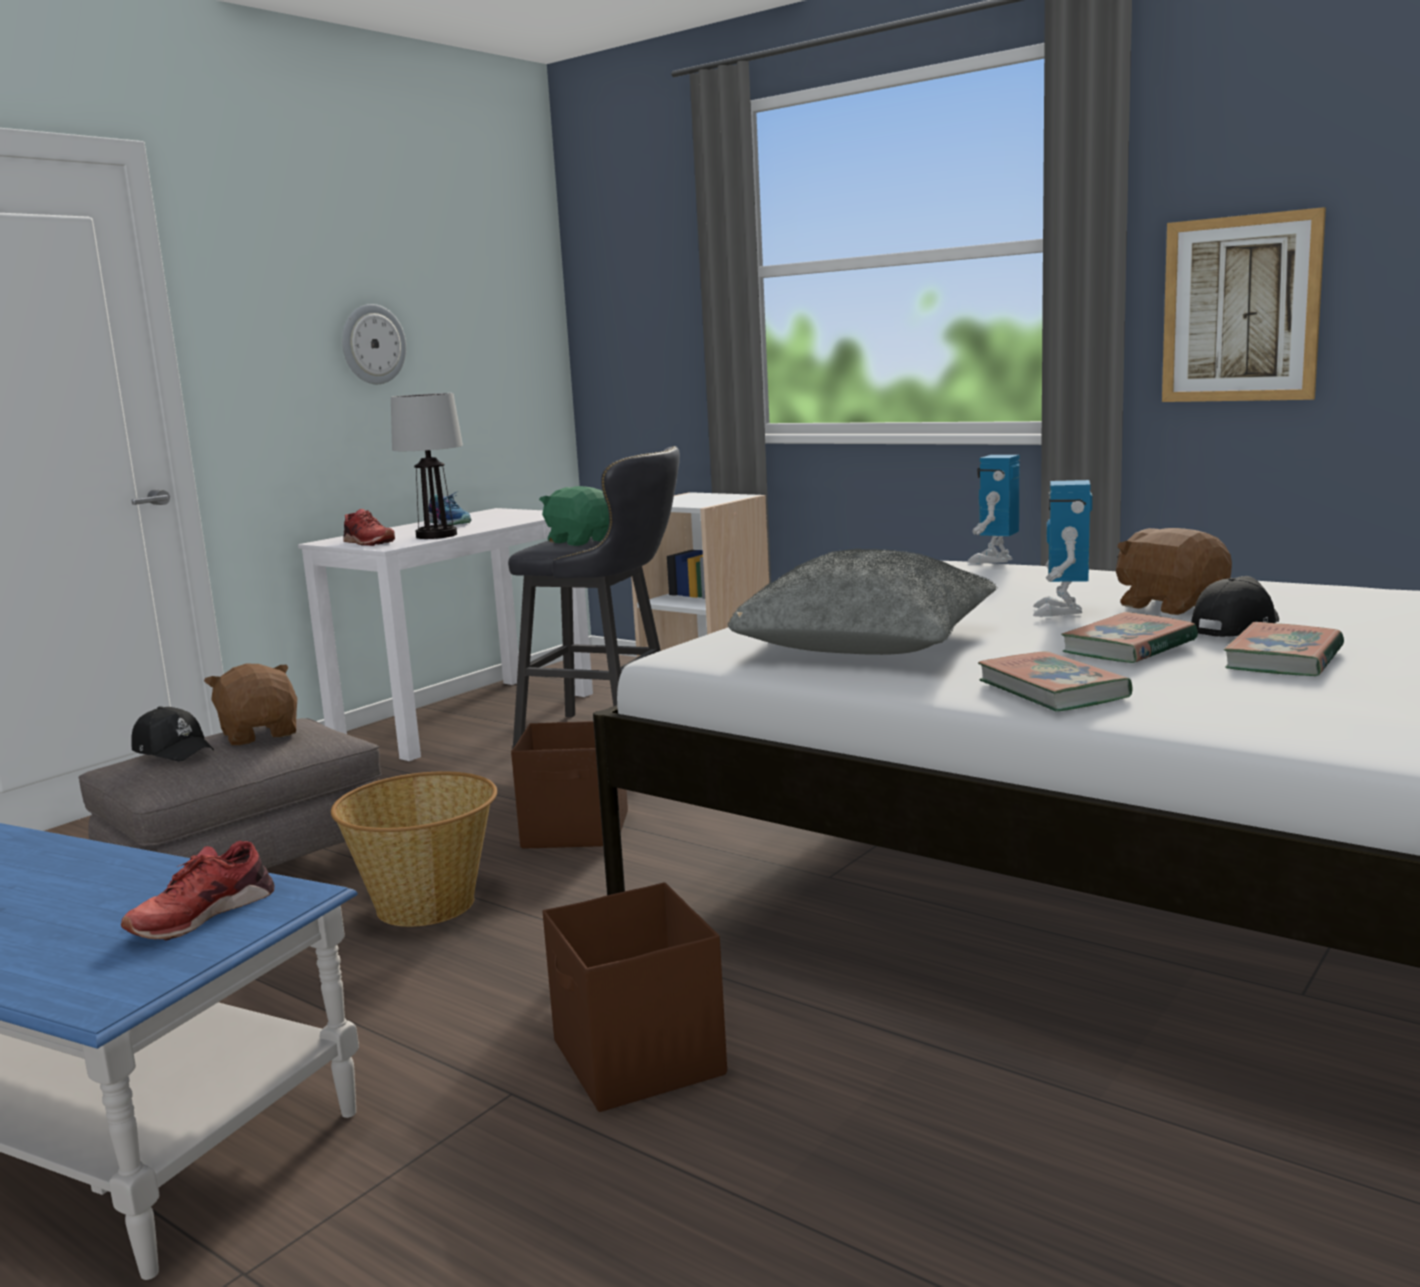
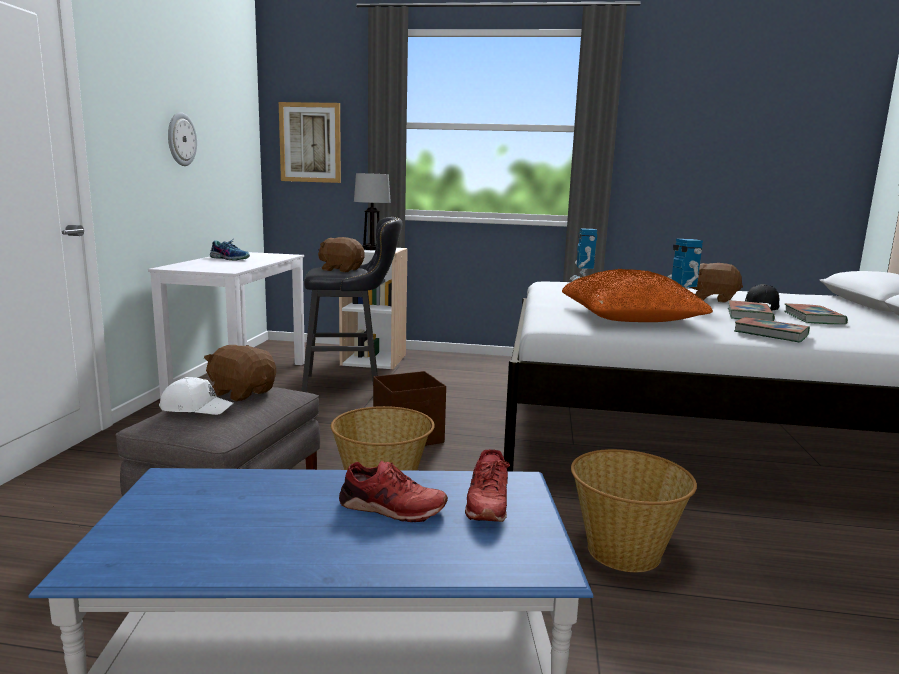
camera: 30 degrees left, 0 degrees up
black cap [131,706,214,762] -> white cap [159,377,234,415]
red shoe [343,509,395,546] -> red shoe moved to [339,460,448,522]
table lamp [391,393,463,539] -> table lamp moved to [354,173,391,250]
green plush toy [539,486,609,546] -> brown plush toy [318,237,365,272]
brown storage box [543,882,727,1112] -> basket [571,449,697,572]
grey pillow [727,548,998,655] -> orange pillow [562,269,713,322]
picture [1162,207,1326,402] -> picture moved to [279,102,341,183]

